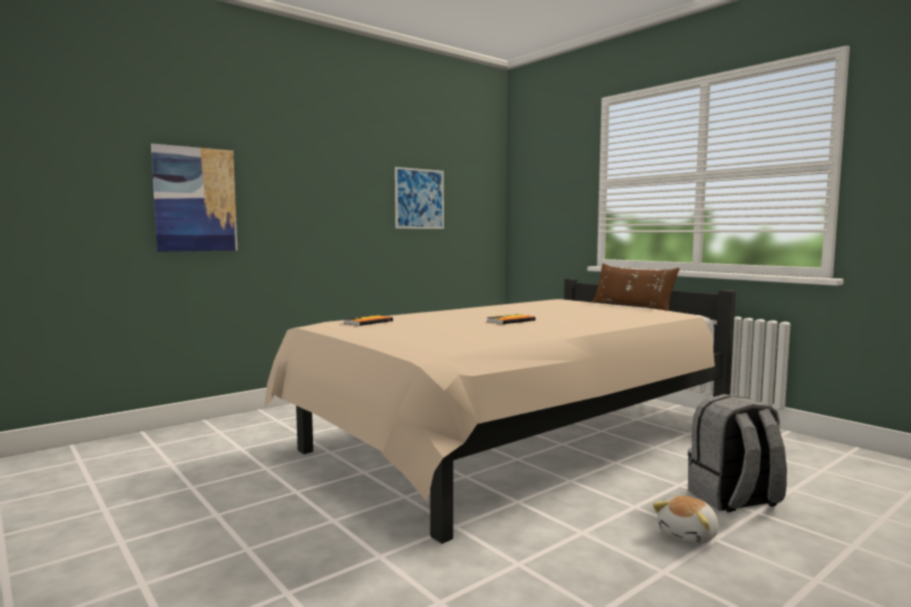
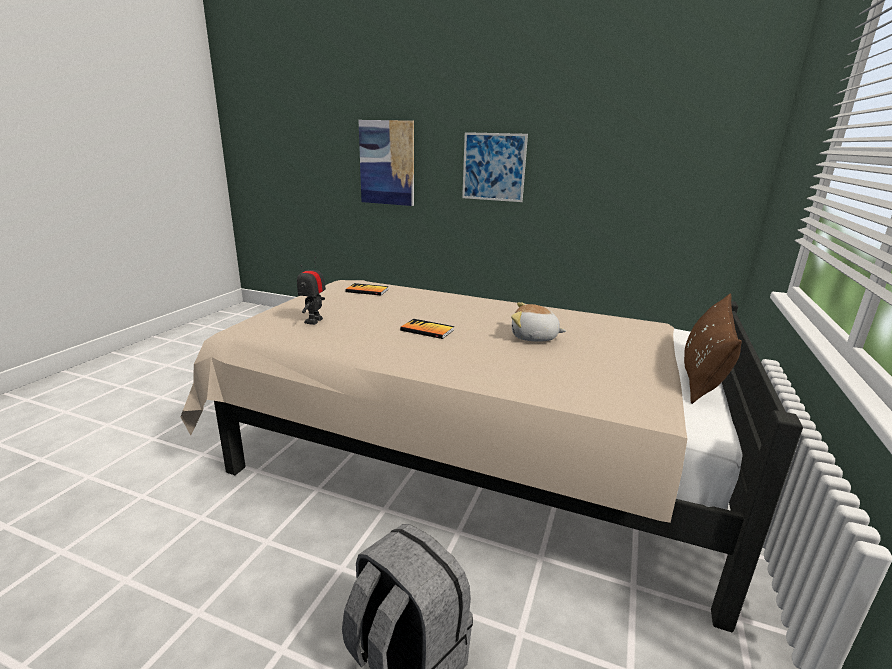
camera: 60 degrees right, 15 degrees up
picture [395,167,444,229] -> picture moved to [462,132,528,202]
plush toy [653,496,719,544] -> plush toy moved to [511,302,566,342]
none -> toy robot [297,257,326,325]

